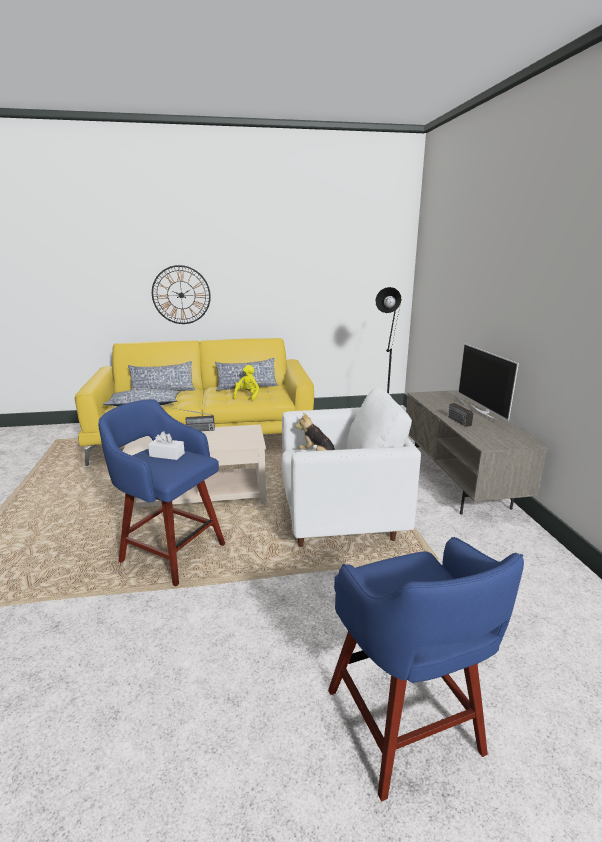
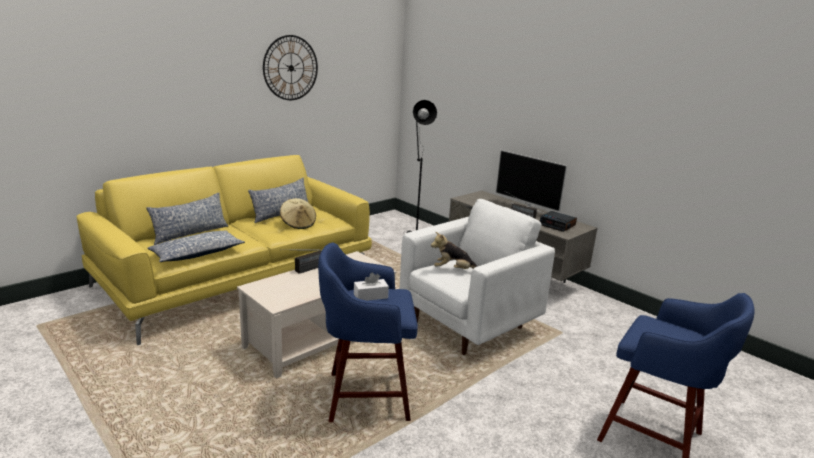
camera: 35 degrees left, 0 degrees up
wall clock [152,265,211,324] -> wall clock moved to [263,35,318,100]
yellow plush toy [233,365,259,401] -> beige hat [280,198,316,229]
none -> alarm clock [540,211,577,232]

